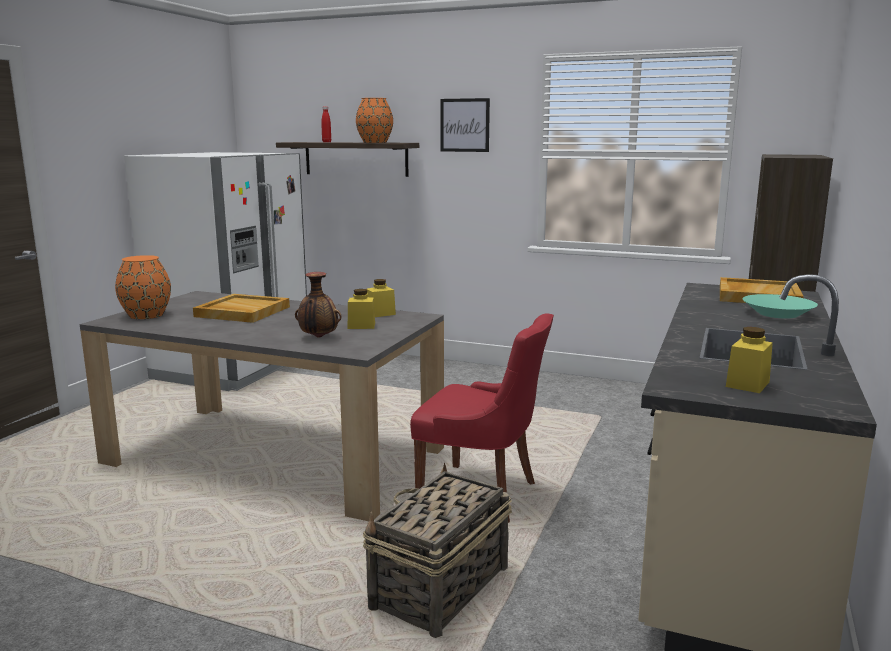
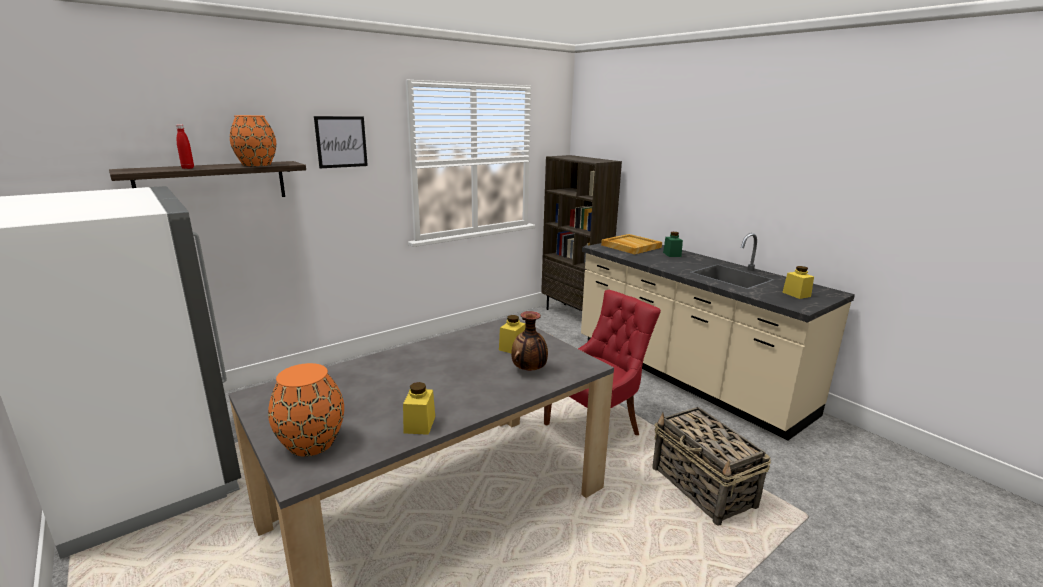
camera: 60 degrees left, 5 degrees up
beige tray [193,294,290,323] -> none
yellow jar [366,279,396,317] -> yellow jar moved to [403,382,435,435]
turquoise bowl [742,294,818,319] -> green jar [663,232,683,257]

